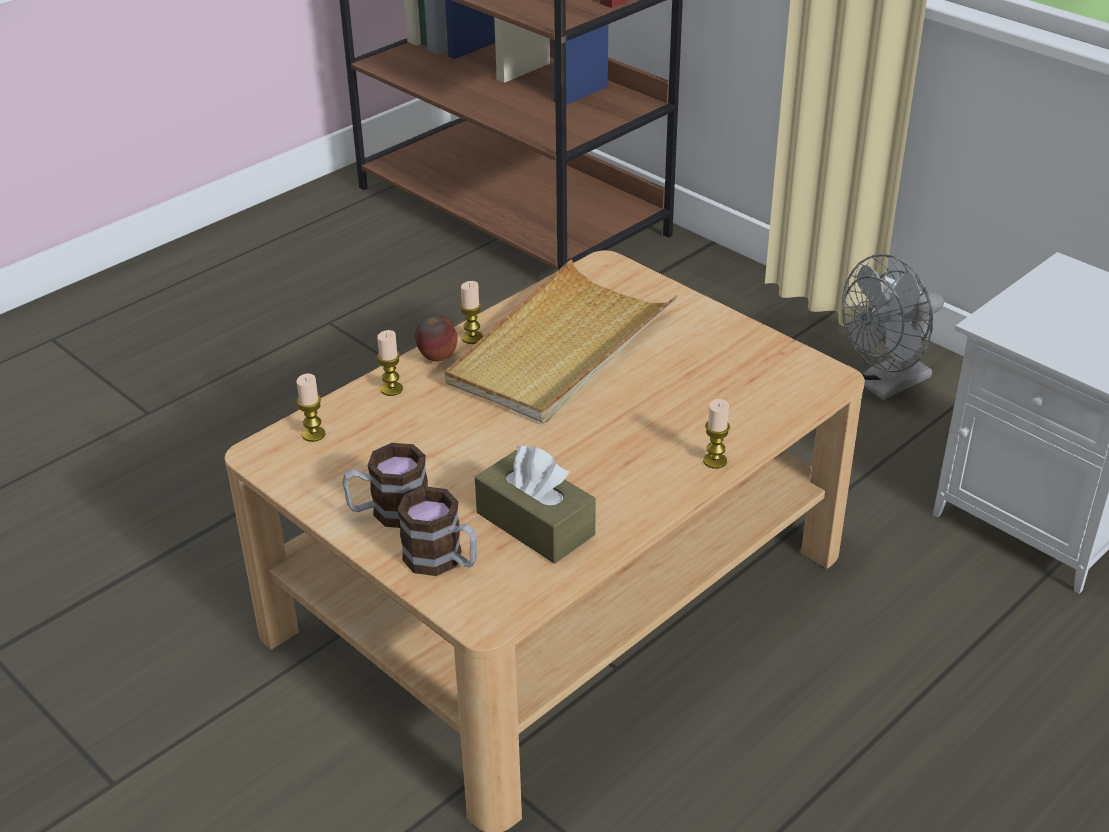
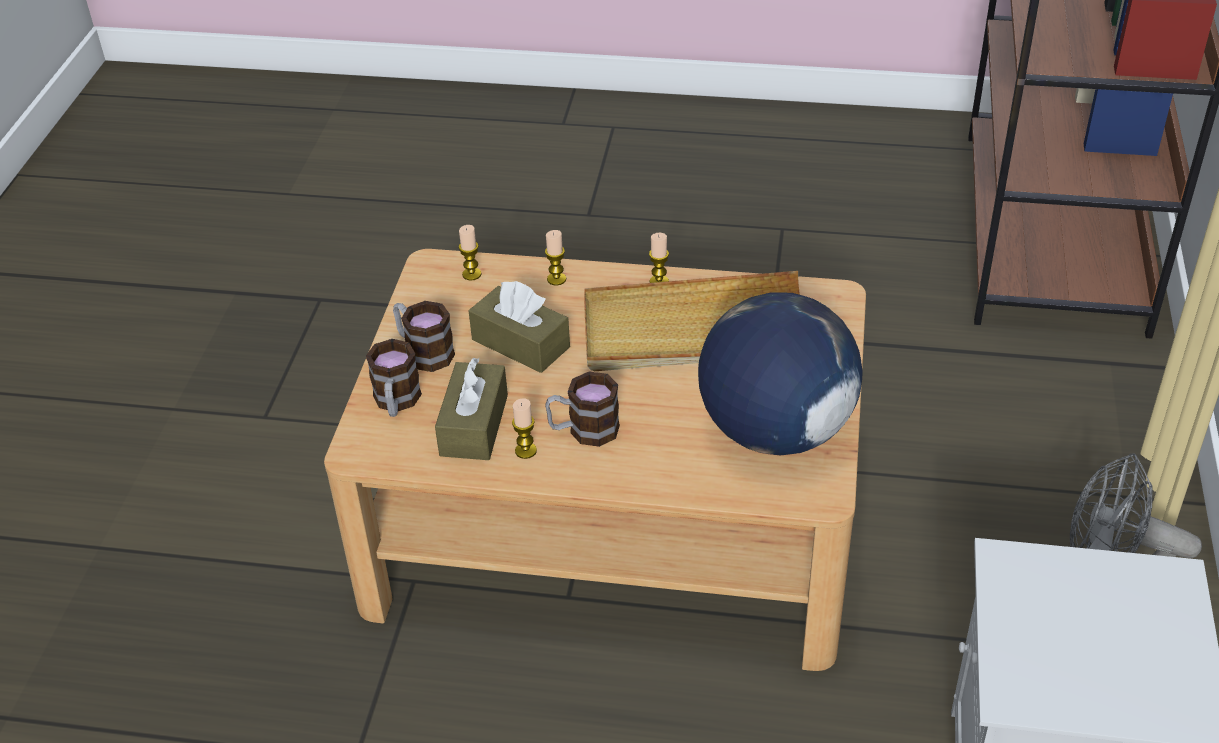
camera: 55 degrees right, 5 degrees up
apple [415,314,458,362] -> none
candle [703,399,730,469] -> candle moved to [512,398,537,459]
none -> brown tissue box [468,281,570,373]
none -> mug [545,372,620,447]
none -> globe [698,292,862,455]

